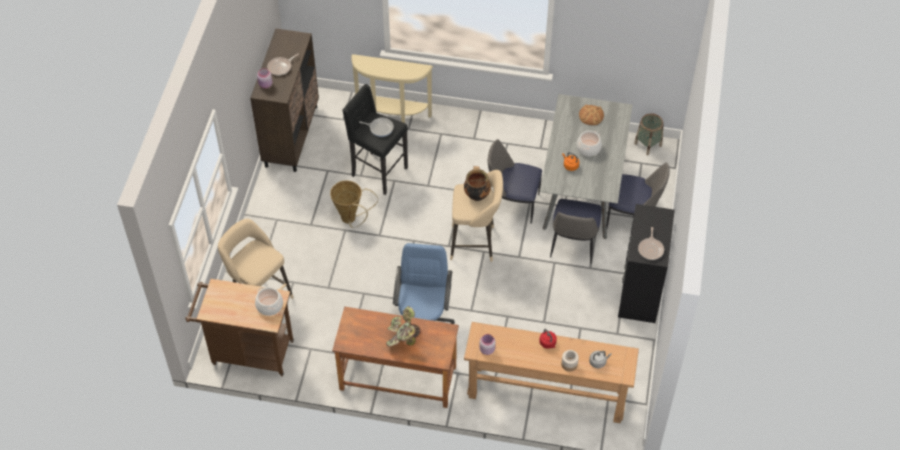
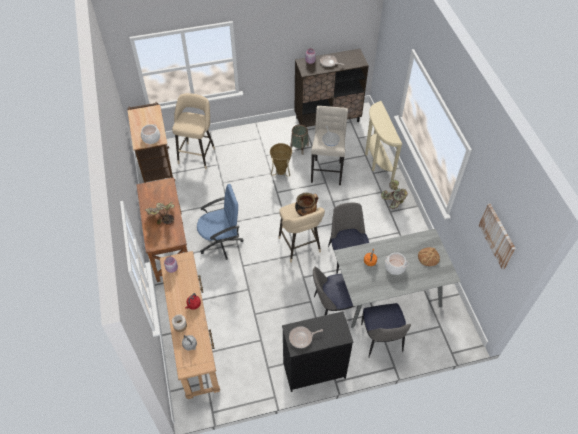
camera: 65 degrees right, 0 degrees up
black stool [343,84,408,195] -> beige stool [311,106,348,185]
basket [634,113,664,155] -> basket moved to [290,124,309,155]
none -> potted plant [381,180,408,209]
none -> picture [478,203,516,269]

